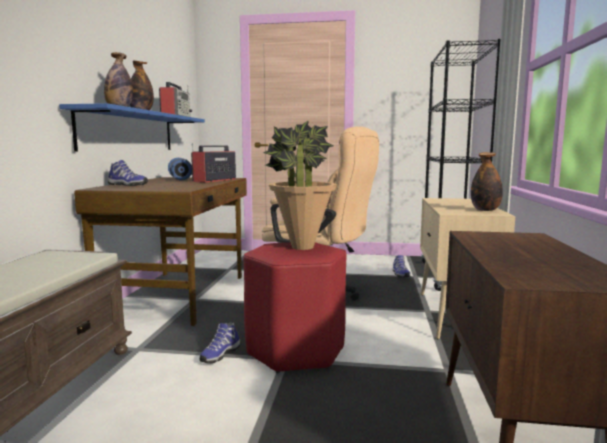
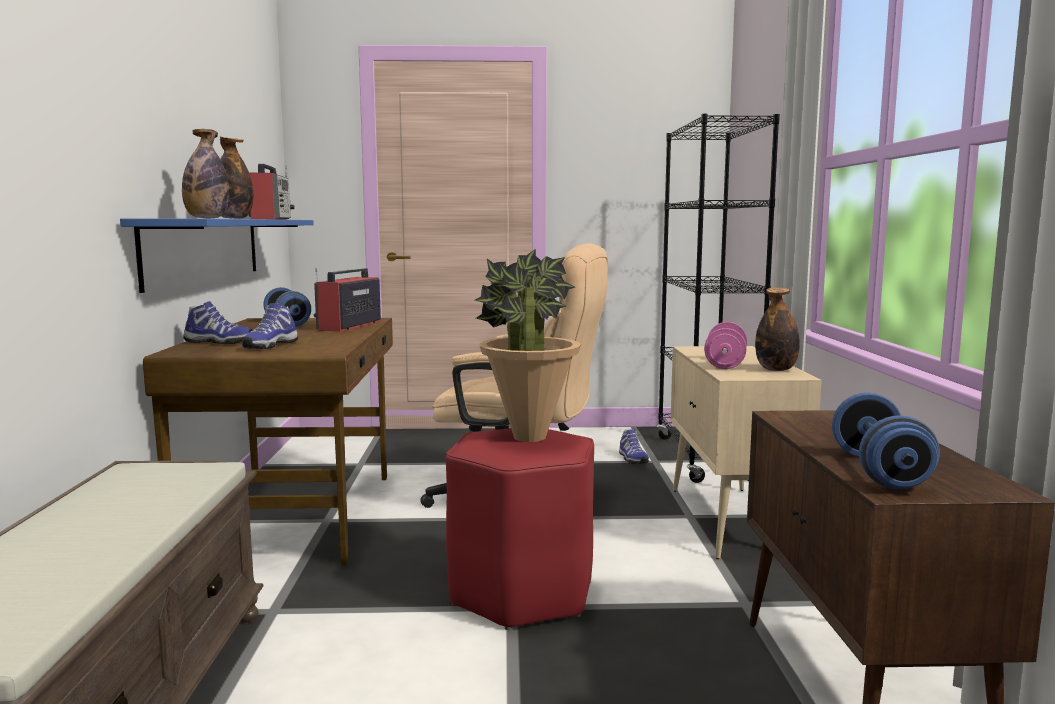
camera: 10 degrees left, 0 degrees up
shoe [199,322,240,364] -> shoe moved to [242,303,298,349]
none -> pink dumbbell [704,322,747,369]
none -> blue dumbbell [832,393,940,489]

